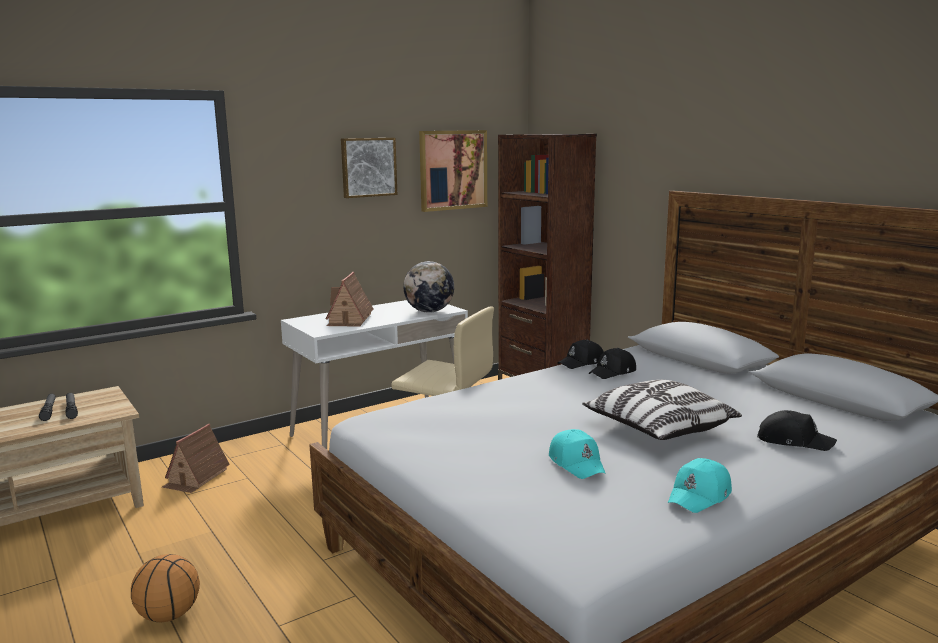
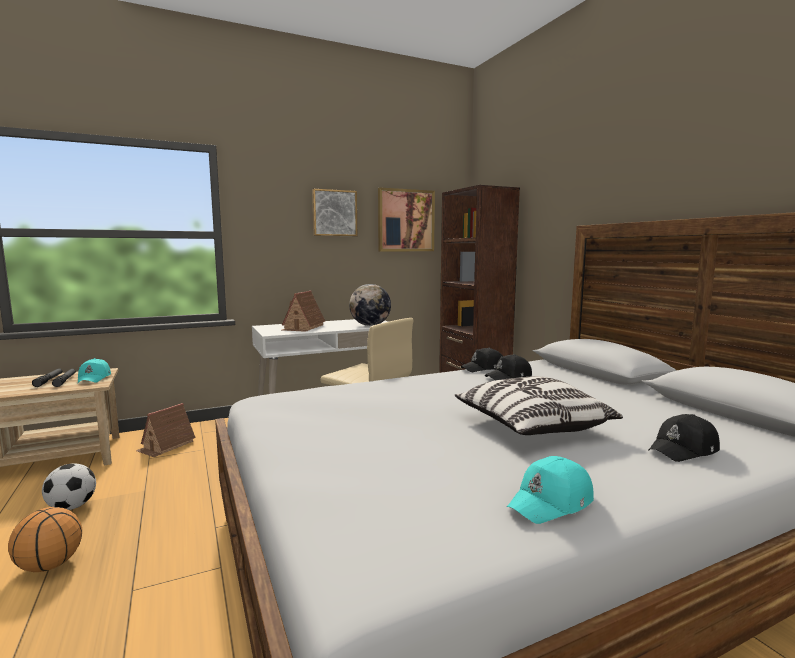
camera: 10 degrees right, 5 degrees down
turquoise cap [549,429,606,479] -> turquoise cap moved to [78,358,111,383]
black cap [757,410,837,451] -> black cap turned 120 degrees clockwise [648,414,720,462]
none -> football [42,463,96,510]

